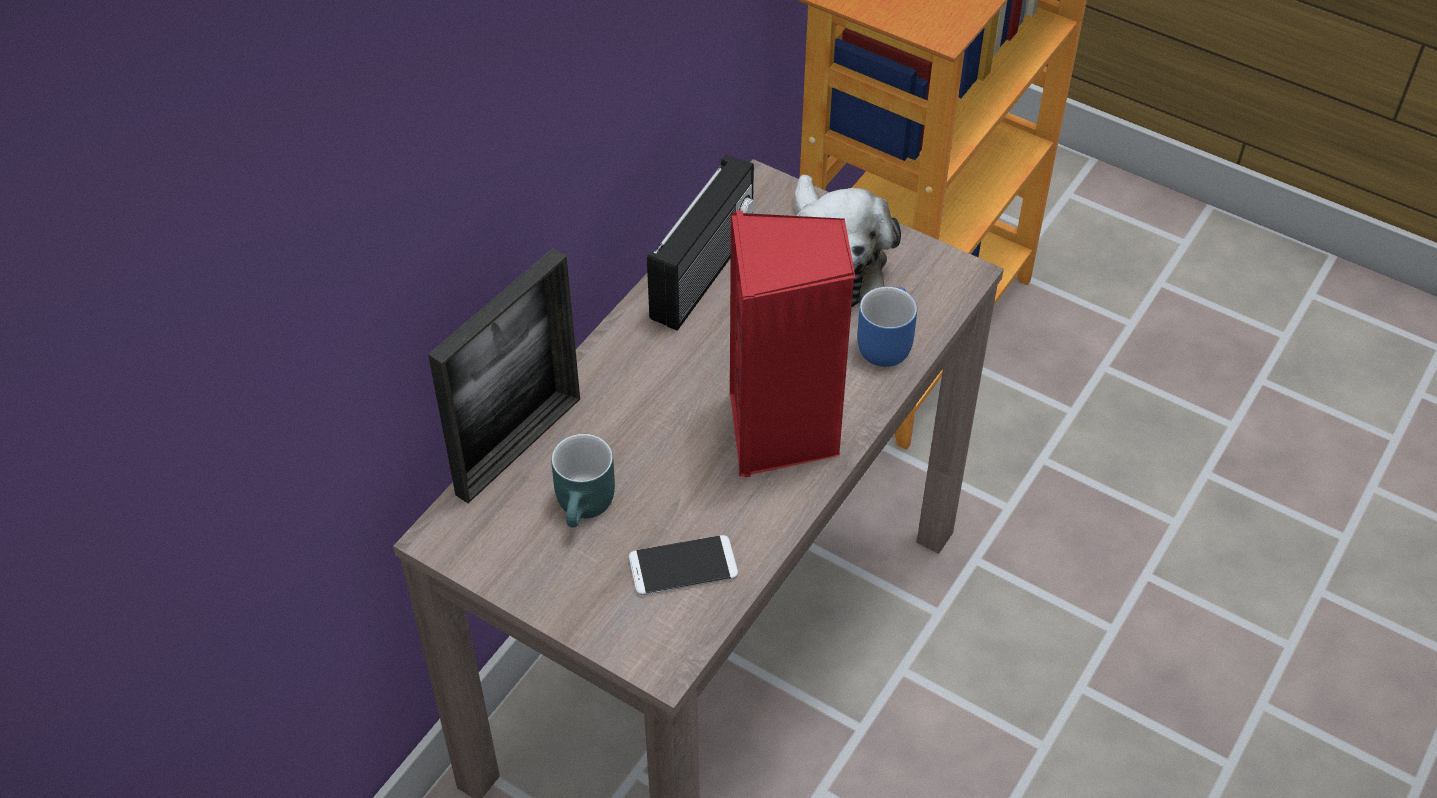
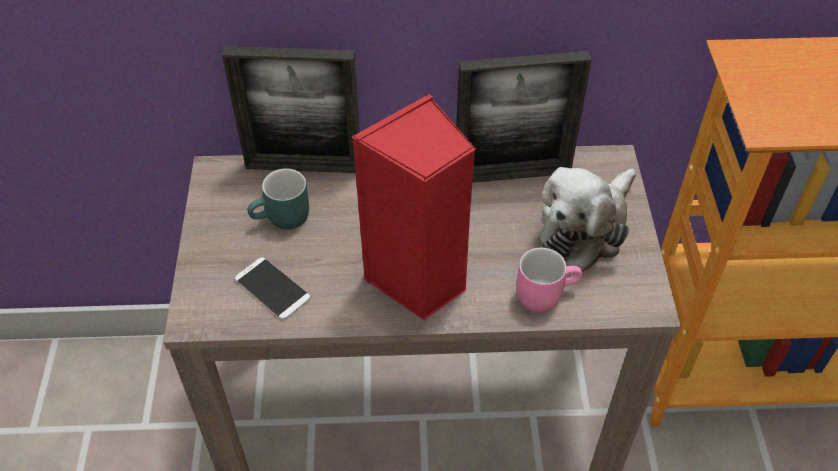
camera: 55 degrees right, 0 degrees up
radio [647,154,755,331] -> picture frame [456,51,592,183]
blue mug [857,286,917,367] -> pink mug [516,247,582,312]

